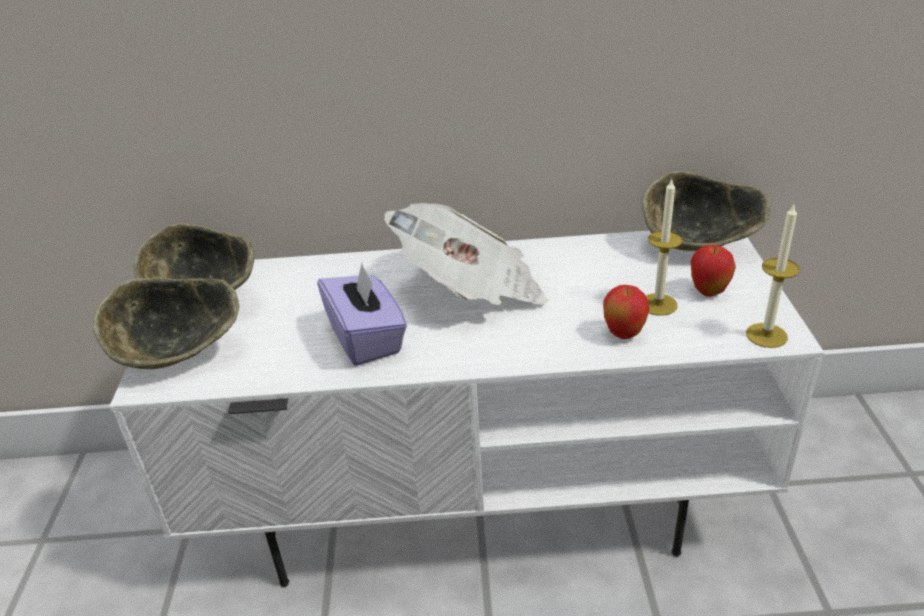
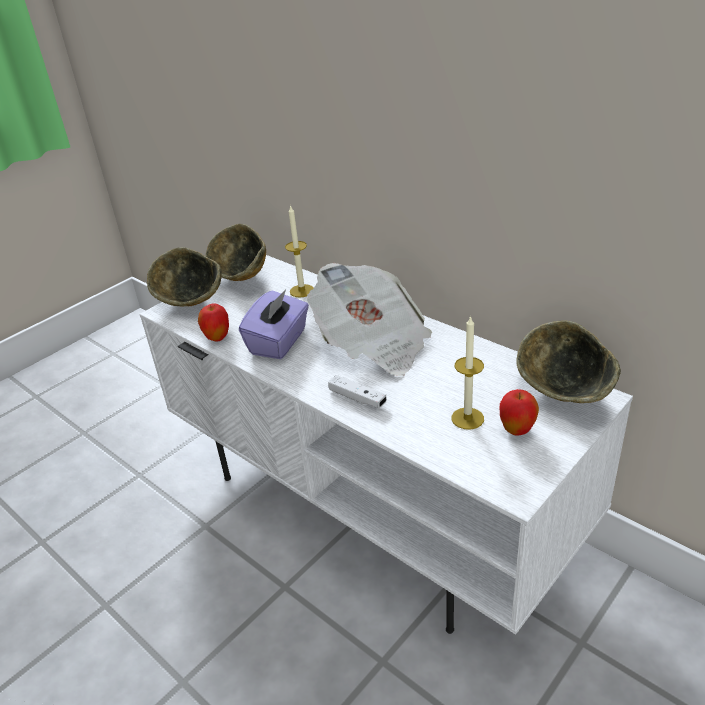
camera: 45 degrees right, 0 degrees up
apple [603,285,649,339] -> apple moved to [198,303,229,342]
candle [746,205,800,348] -> candle moved to [285,205,314,297]
none -> white game controller [328,375,387,408]

